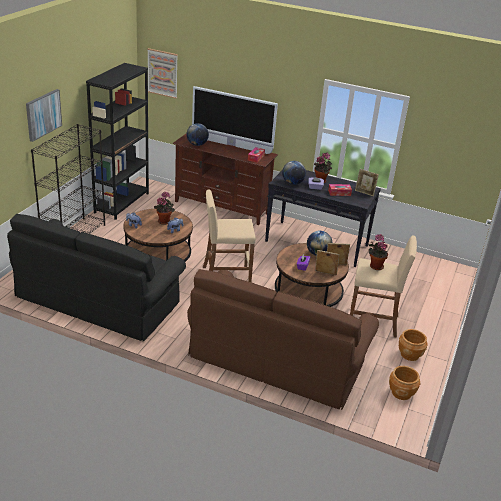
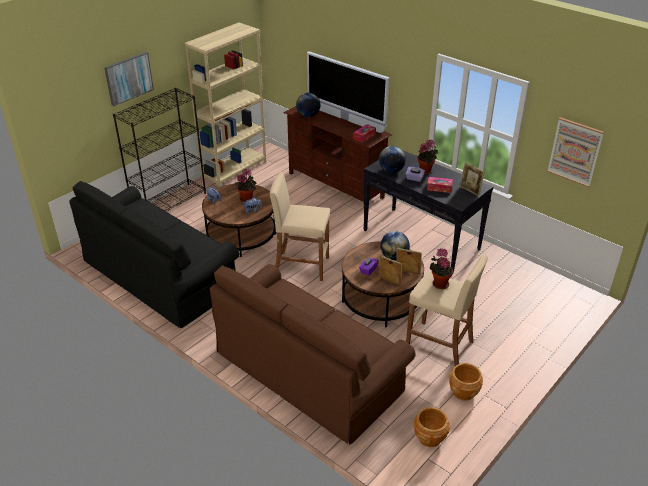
camera: 20 degrees right, 5 degrees up
black bookcase [86,63,149,220] -> beige bookcase [184,23,266,188]
picture [147,48,178,99] -> picture moved to [547,117,604,187]

